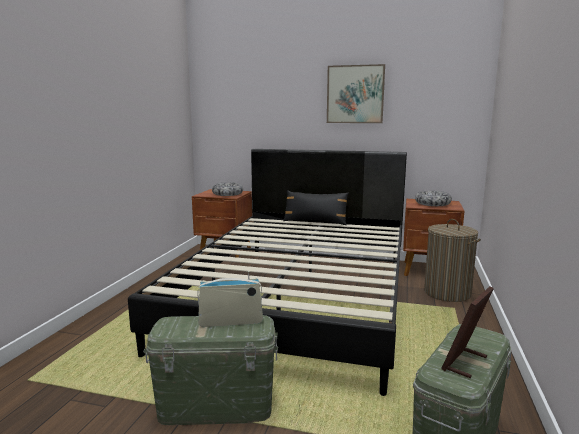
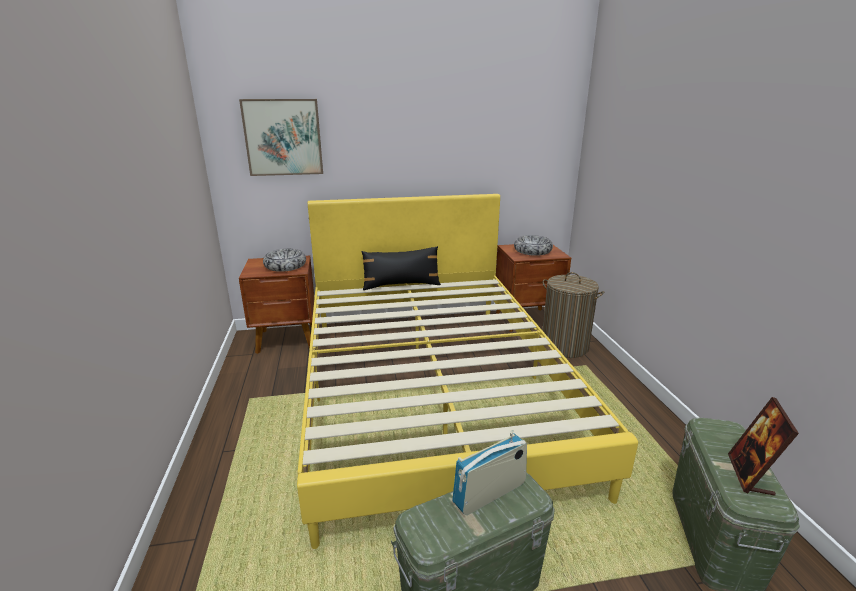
camera: 25 degrees left, 10 degrees up
black bed [128,149,407,396] -> yellow bed [297,194,638,549]
picture [327,64,385,123] -> picture moved to [239,99,323,176]

